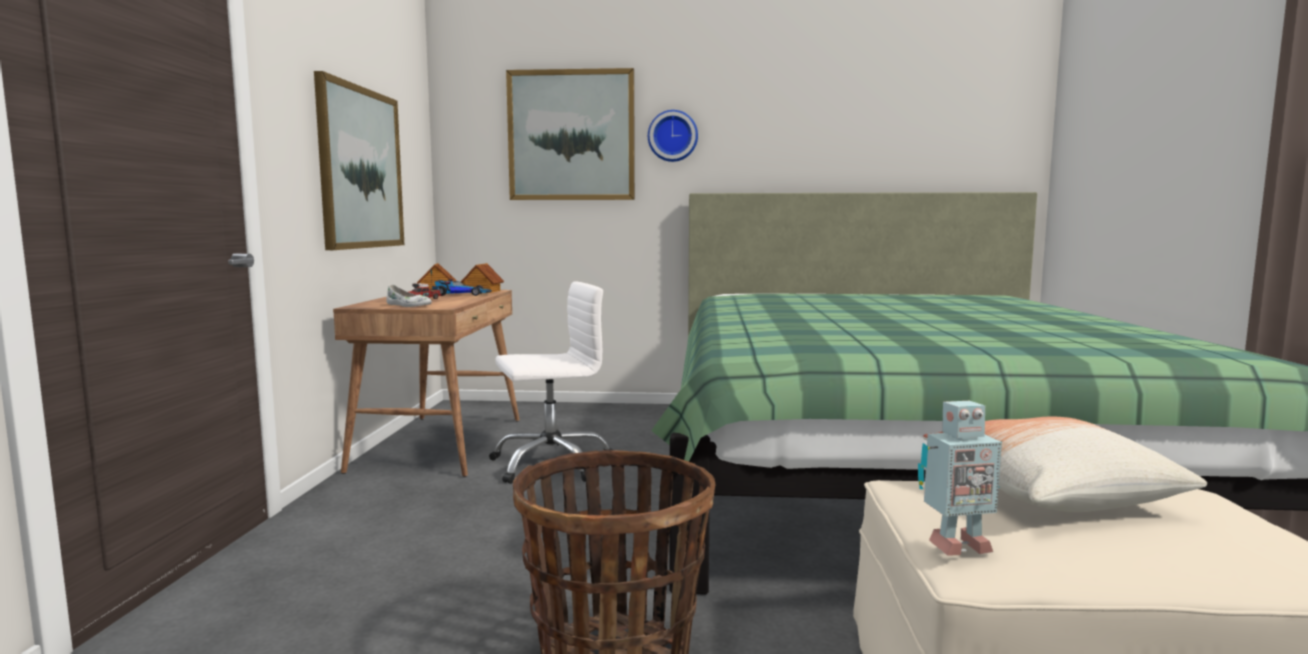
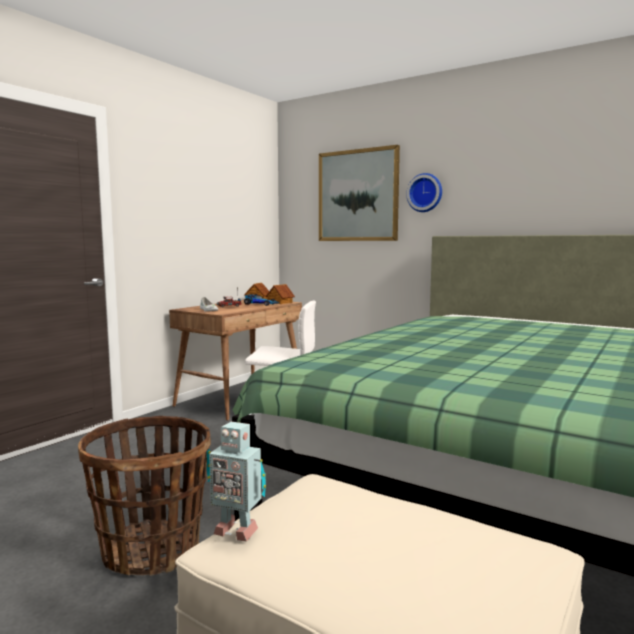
camera: 30 degrees right, 0 degrees up
picture [314,71,404,250] -> none
pillow [923,417,1207,512] -> none

